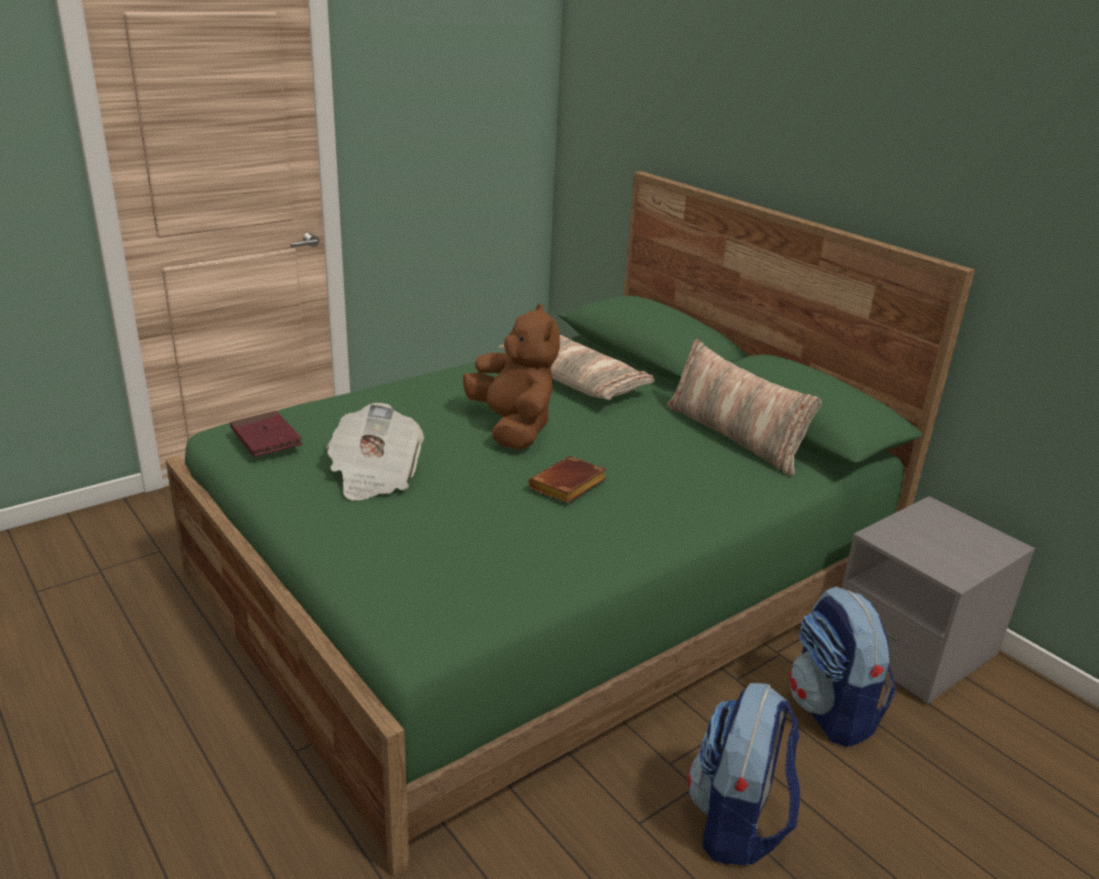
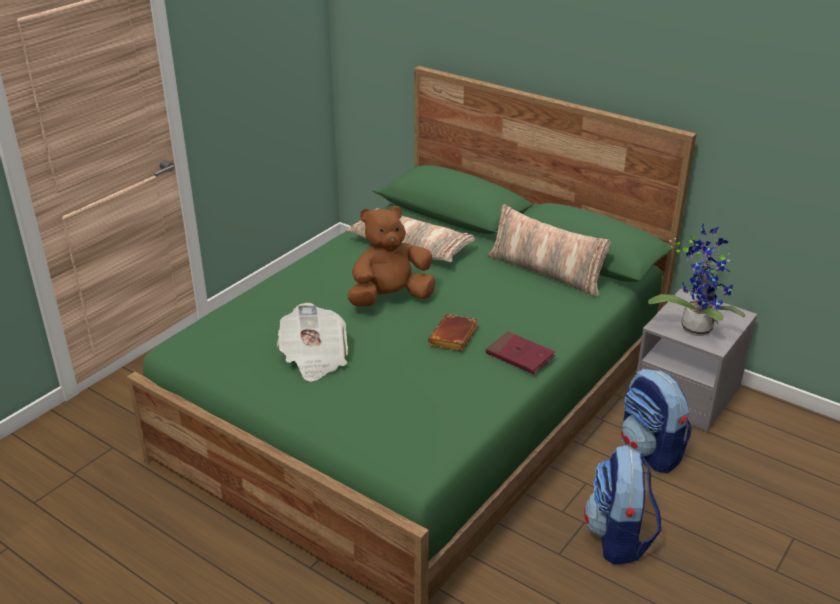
camera: 15 degrees left, 5 degrees up
red book [230,411,303,457] -> red book moved to [486,332,555,374]
brown plush toy [463,304,560,450] -> brown plush toy turned 75 degrees counterclockwise [347,206,436,306]
none -> potted plant [648,224,745,336]

